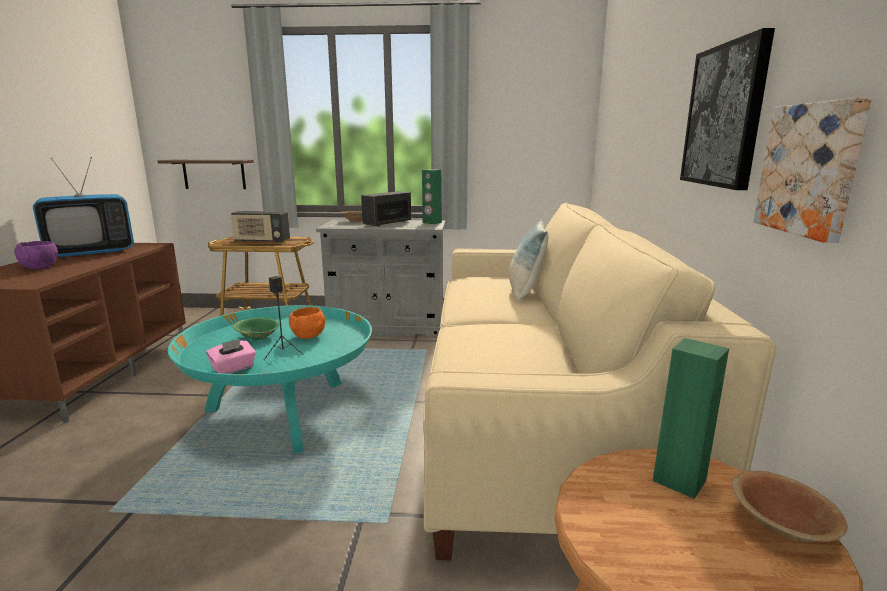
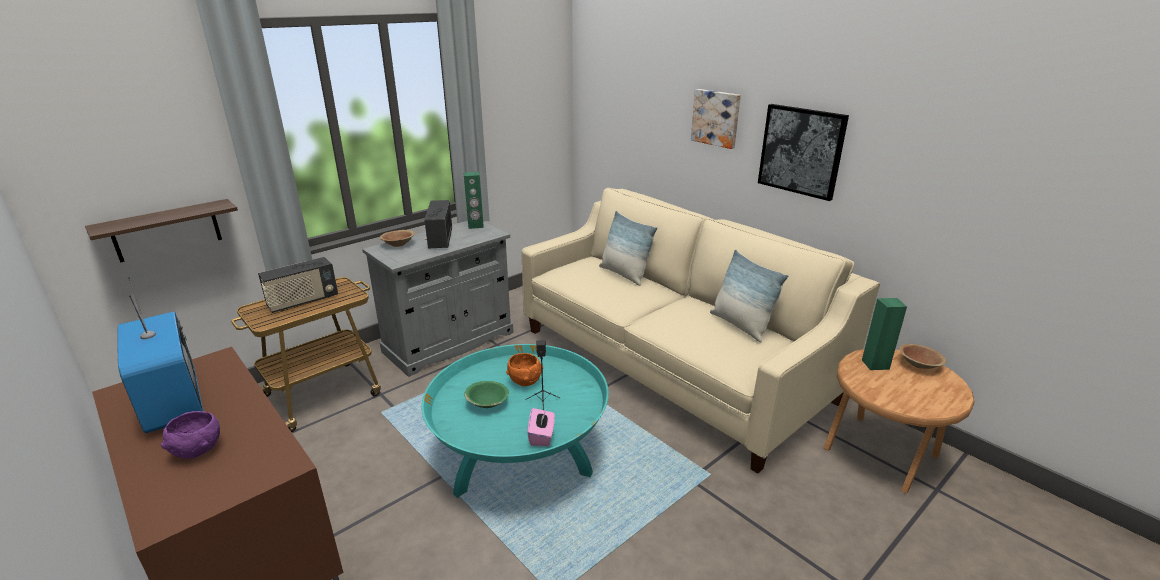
camera: 45 degrees left, 10 degrees up
television [33,157,134,258] -> television turned 45 degrees counterclockwise [117,277,204,433]
picture [753,98,872,243] -> picture moved to [691,89,741,149]
none -> pillow [710,249,788,342]

